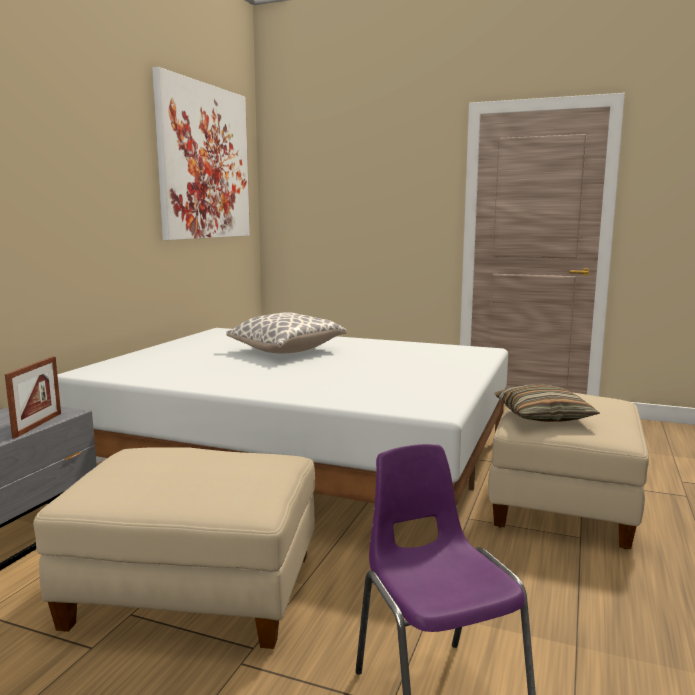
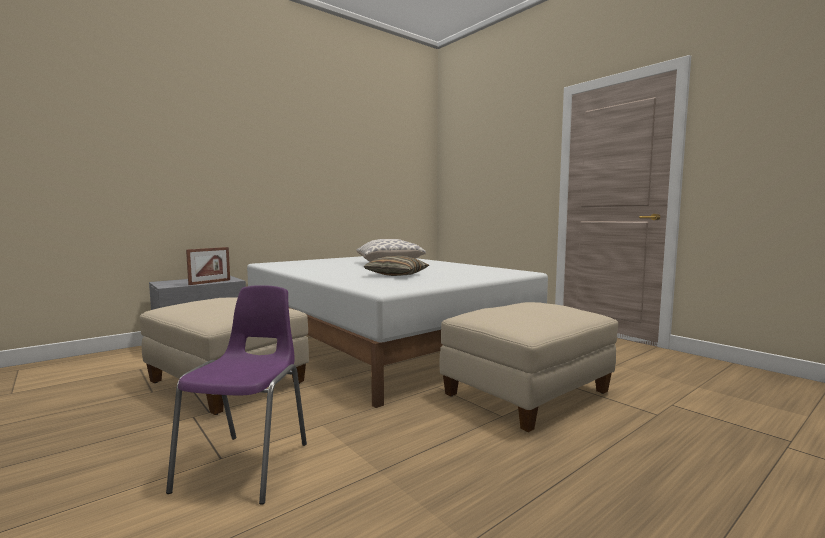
camera: 30 degrees right, 5 degrees down
picture [152,67,250,240] -> none
pillow [494,385,600,422] -> pillow moved to [363,256,429,276]

